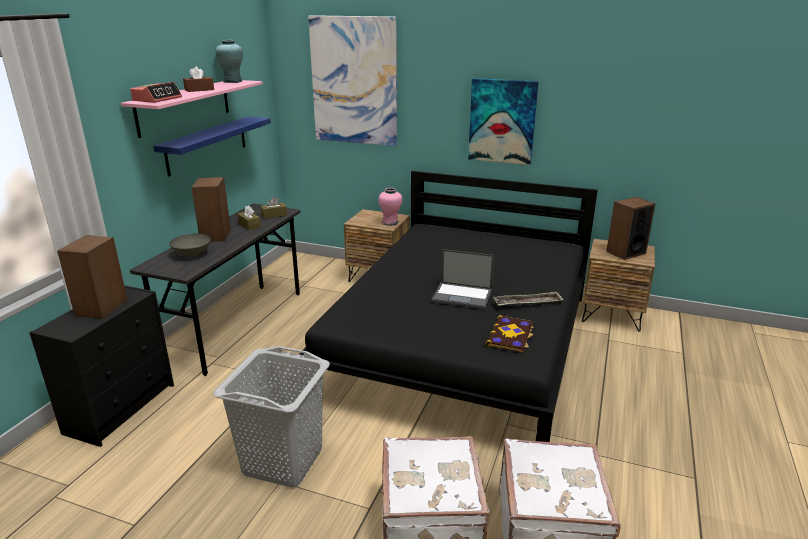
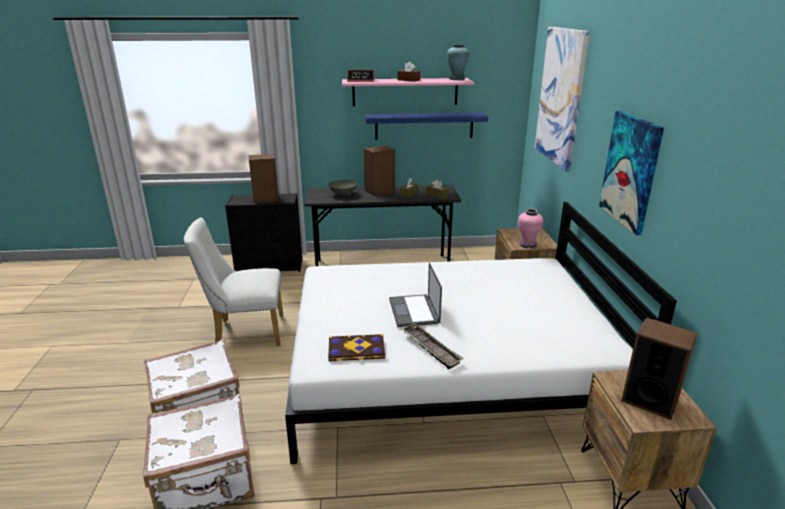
camera: 65 degrees right, 0 degrees up
grey laundry basket [213,346,330,487] -> white chair [184,218,283,346]
black bed [299,171,598,442] -> white bed [285,202,677,464]

